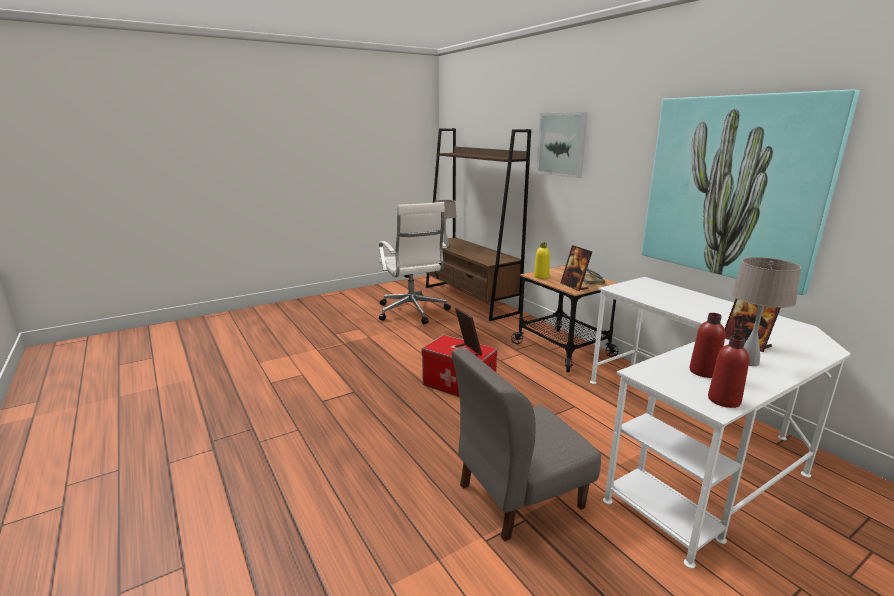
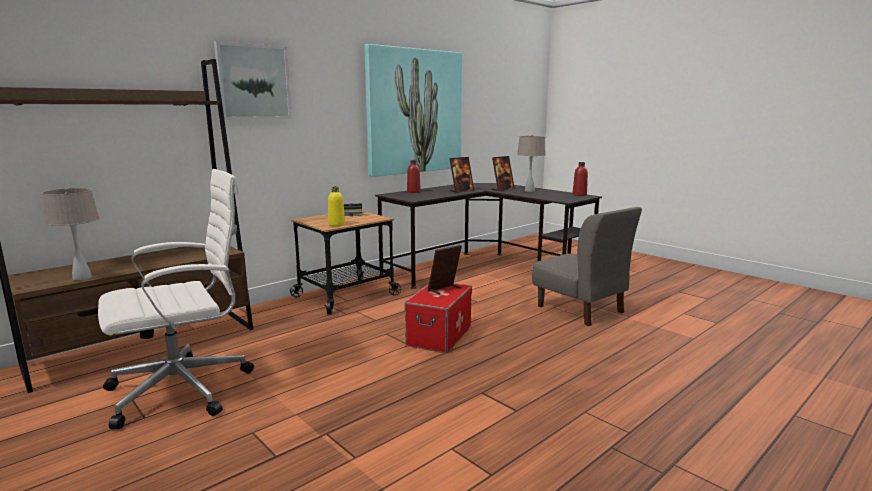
camera: 100 degrees left, 5 degrees down
picture frame [561,245,593,291] -> picture frame moved to [450,157,474,193]
white desk [590,277,851,569] -> black desk [375,183,602,289]
red bottle [689,313,725,378] -> red bottle moved to [407,160,421,193]

